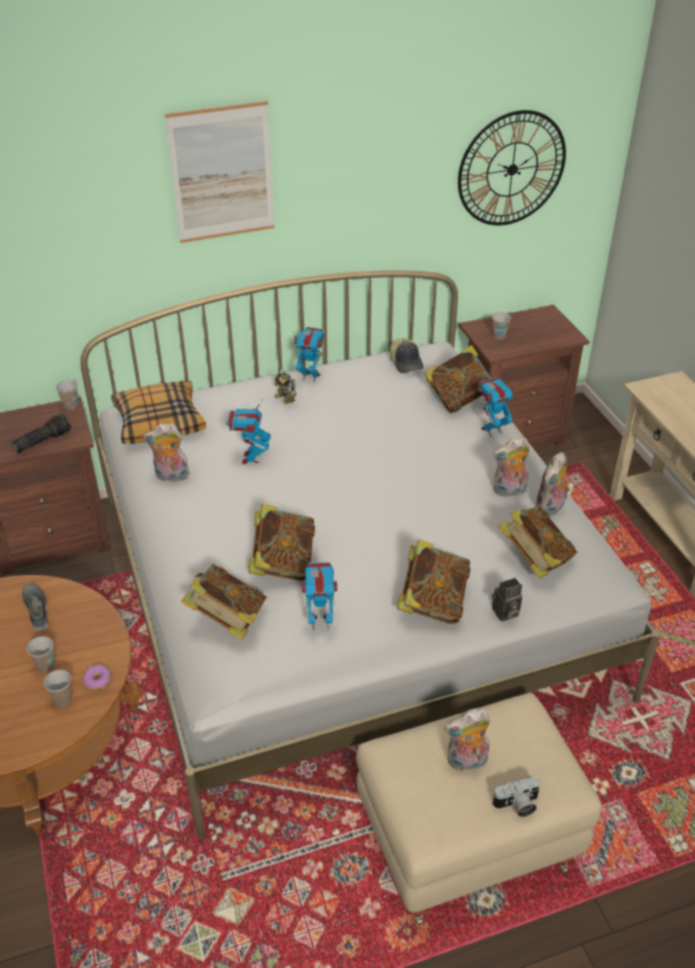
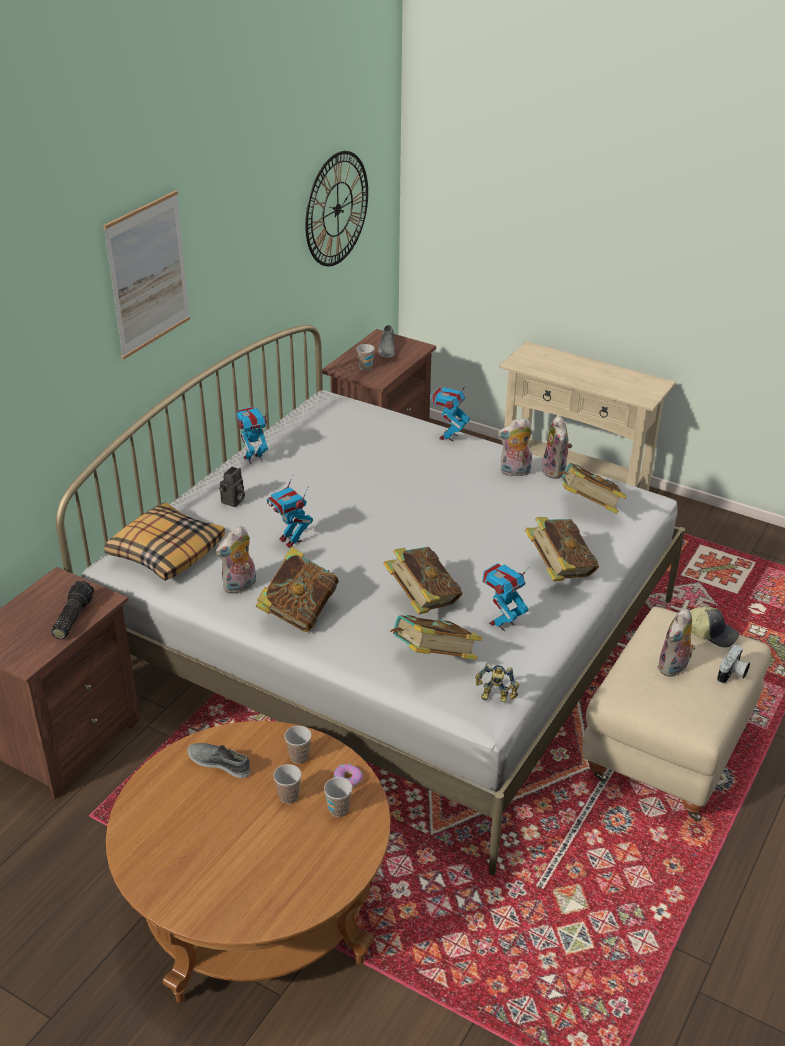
camera: 40 degrees left, 5 degrees down
cup [56,380,78,410] -> cup moved to [284,726,312,764]
toy robot [275,369,297,404] -> toy robot moved to [475,663,519,702]
cap [390,338,424,373] -> cap moved to [690,606,739,648]
book [424,345,494,413] -> book moved to [256,547,339,632]
camera [492,578,522,622] -> camera moved to [219,467,245,507]
plush toy [493,436,530,497] -> plush toy turned 45 degrees clockwise [498,418,533,477]
none -> grey shoe [378,325,395,358]

